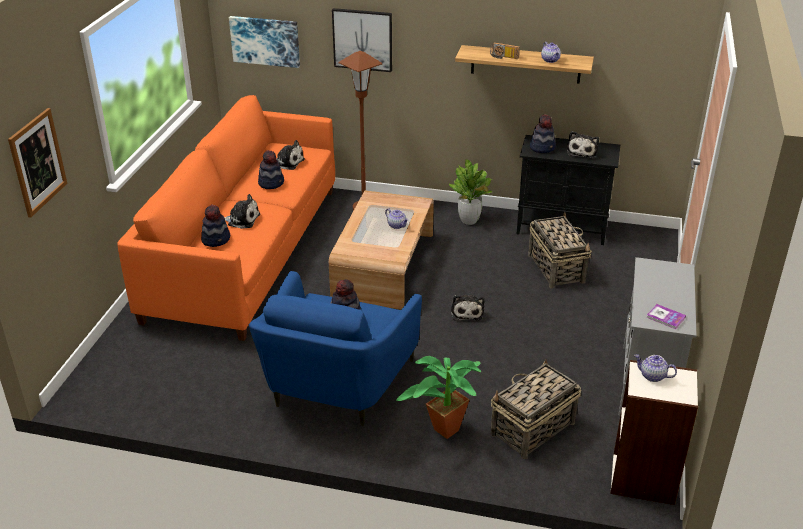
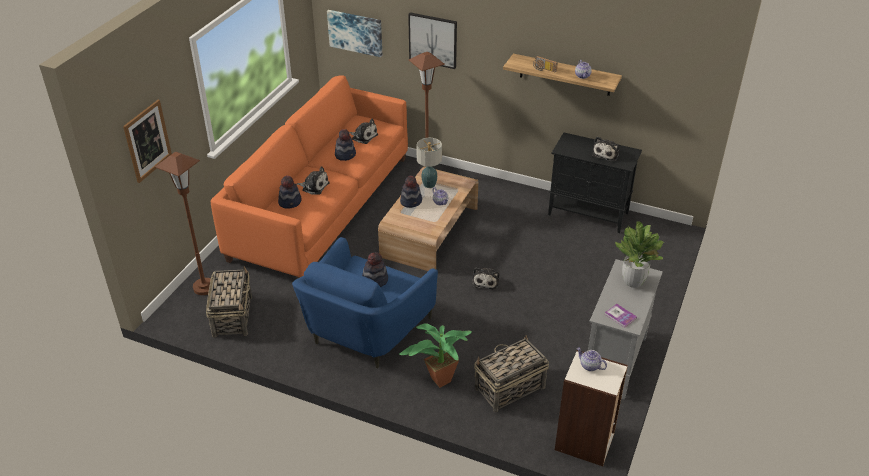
camera: 10 degrees right, 5 degrees up
potted plant [449,160,493,225] -> potted plant moved to [615,221,664,288]
basket [528,212,592,288] -> basket moved to [206,266,252,338]
hat [530,114,556,153] -> hat moved to [400,175,422,208]
none -> brown floor lamp [155,152,211,295]
none -> table lamp [416,138,442,188]

